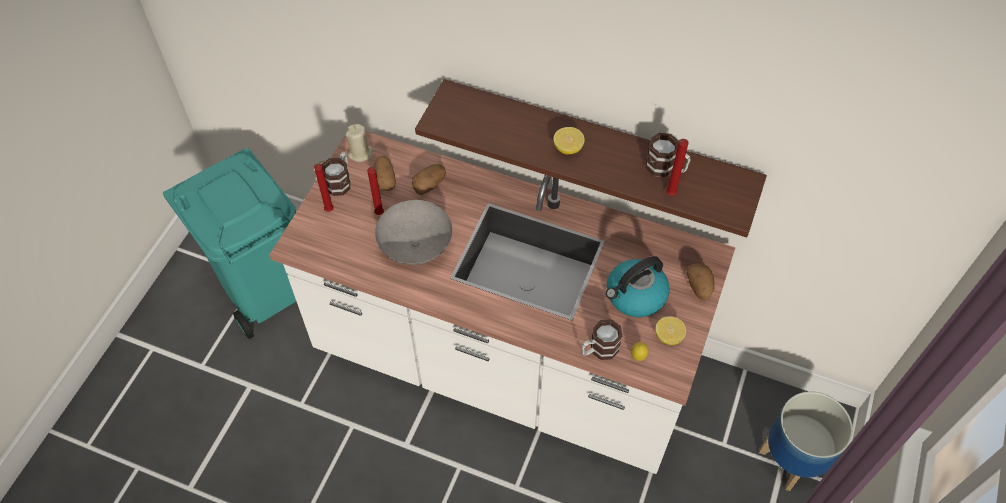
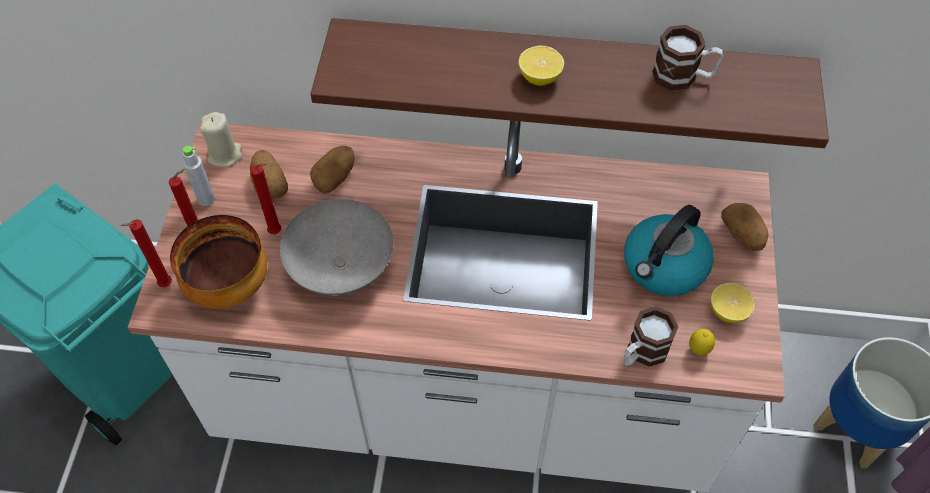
camera: 15 degrees left, 0 degrees up
mug [322,152,351,196] -> grey bottle [182,146,215,206]
red candle [666,139,689,196] -> red candle moved to [121,220,172,287]
none -> bowl [170,215,267,309]

